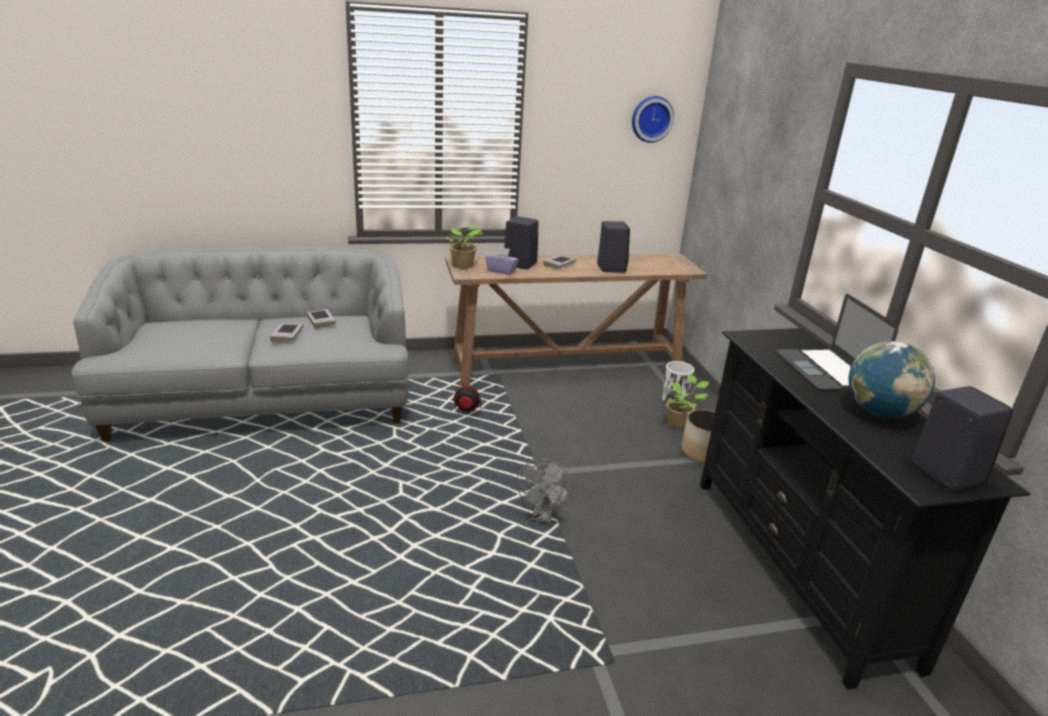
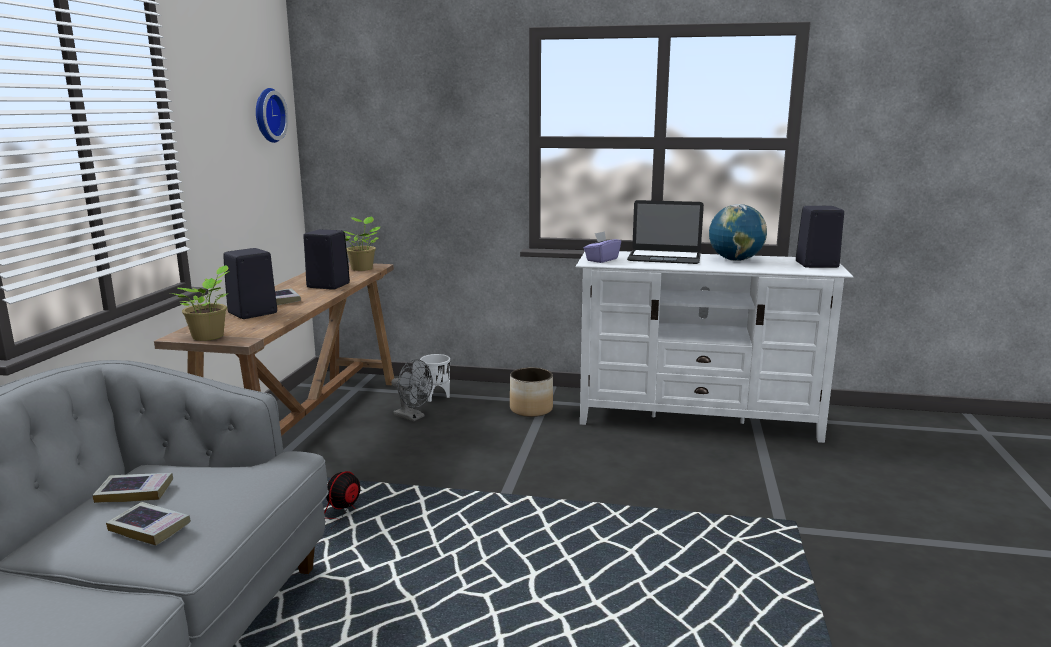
camera: 65 degrees left, 10 degrees down
purple tissue box [485,247,519,275] -> purple tissue box moved to [584,231,621,263]
grey fan [517,459,572,523] -> grey fan moved to [391,359,433,421]
potted plant [666,375,709,428] -> potted plant moved to [344,216,381,271]
black tv stand [700,328,1031,689] -> white tv stand [576,251,853,443]

